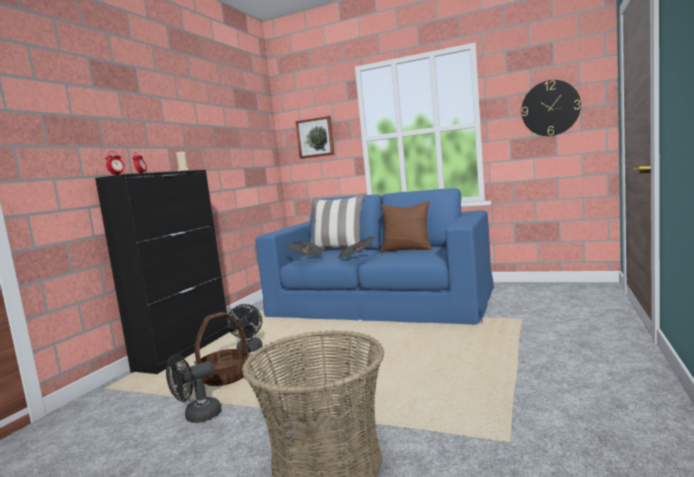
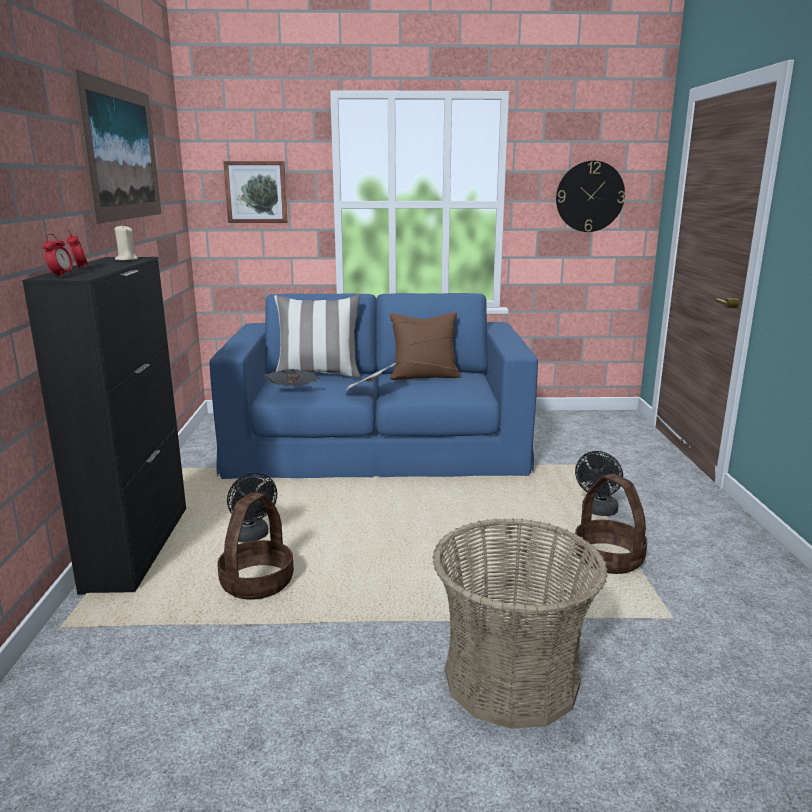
camera: 25 degrees left, 10 degrees up
black fan [166,354,222,423] -> black fan moved to [575,451,623,516]
none -> picture [71,69,161,224]
none -> basket [574,474,647,574]

